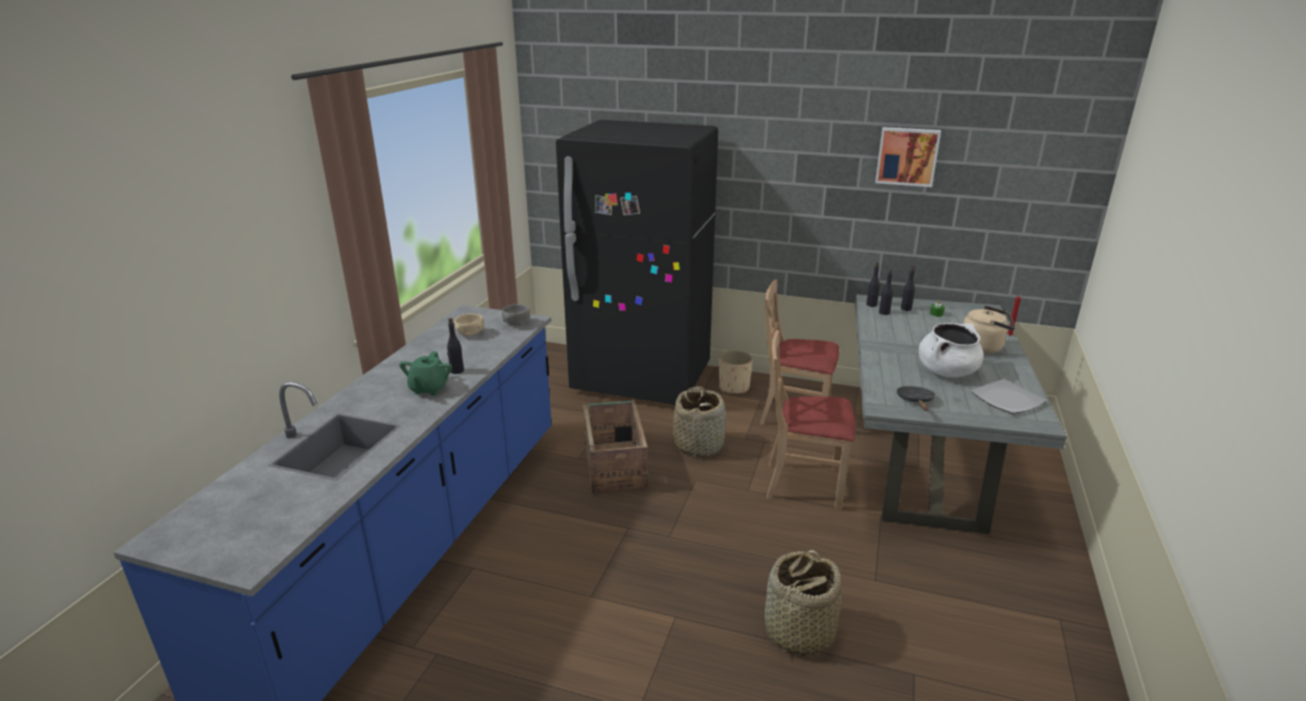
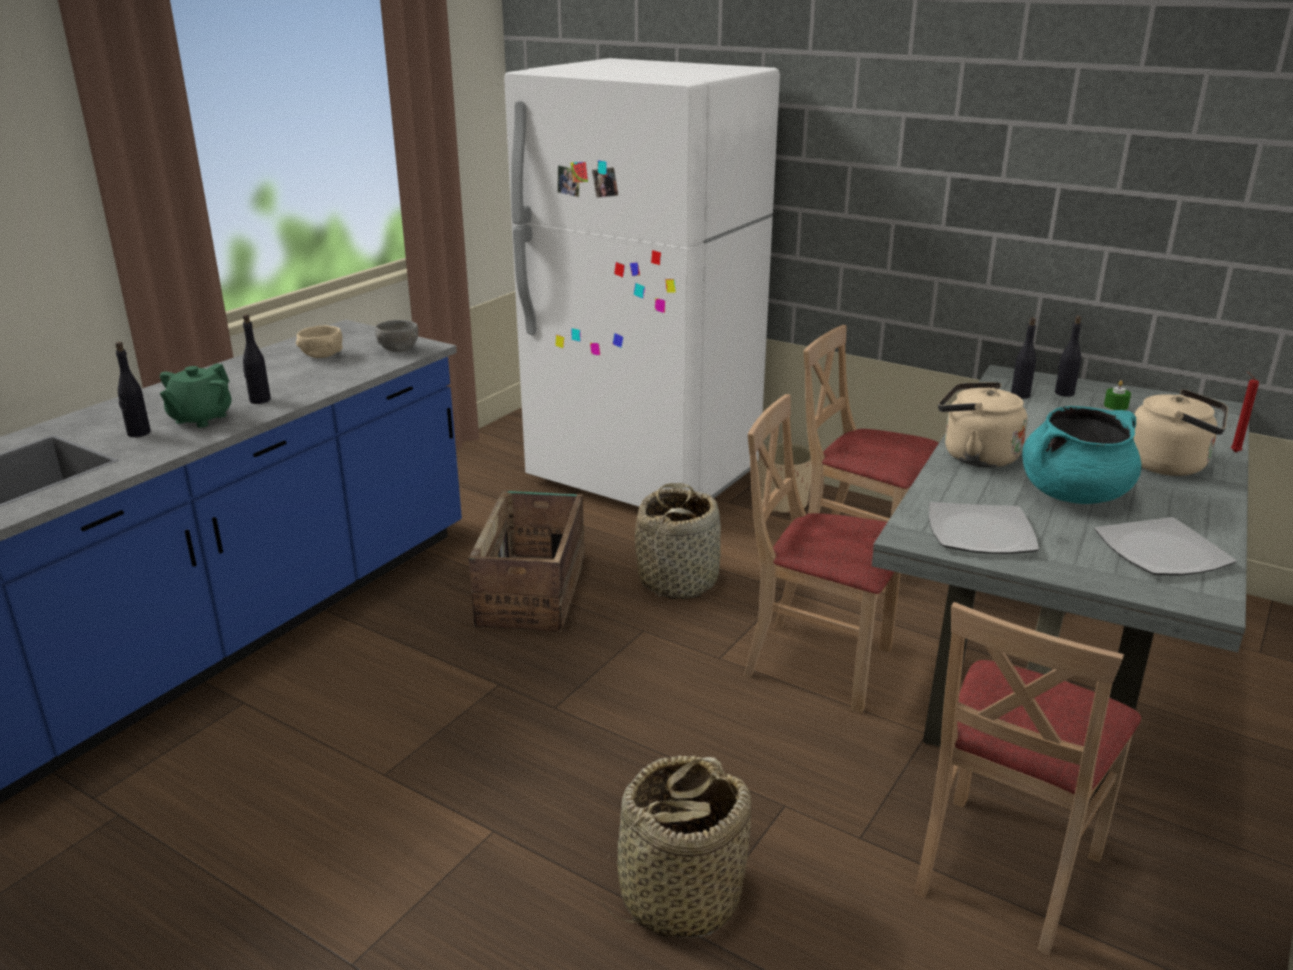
camera: 15 degrees right, 0 degrees up
black fridge [556,120,718,405] -> white fridge [504,58,780,507]
black bottle [866,262,880,307] -> black bottle moved to [115,342,151,437]
picture [875,127,941,187] -> none
black frying pan [896,386,936,411] -> plate [929,502,1039,554]
white cooking pot [919,323,984,377] -> turquoise cooking pot [1022,406,1141,504]
none -> beige chair [915,602,1141,955]
none -> beige kettle [938,382,1028,468]

